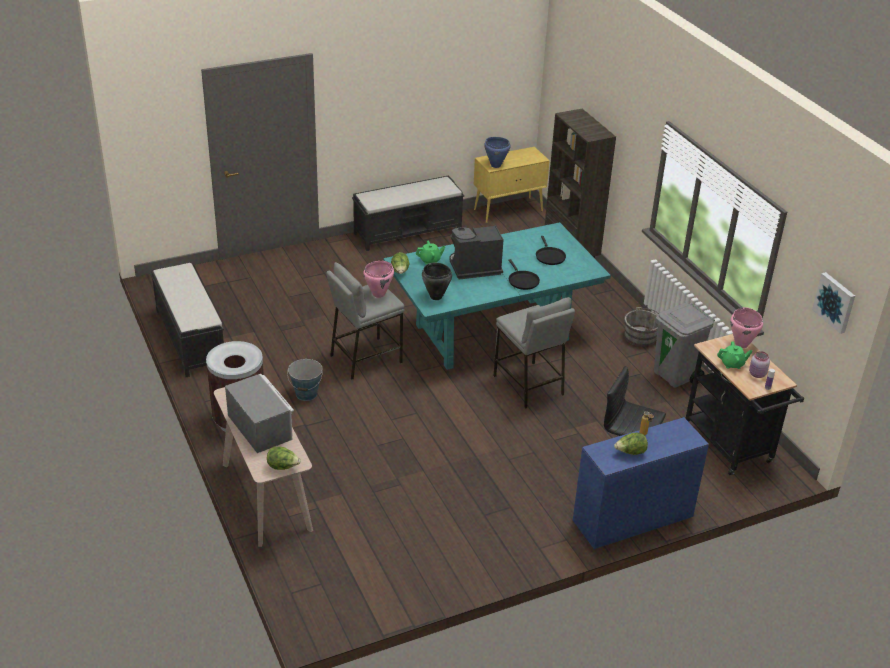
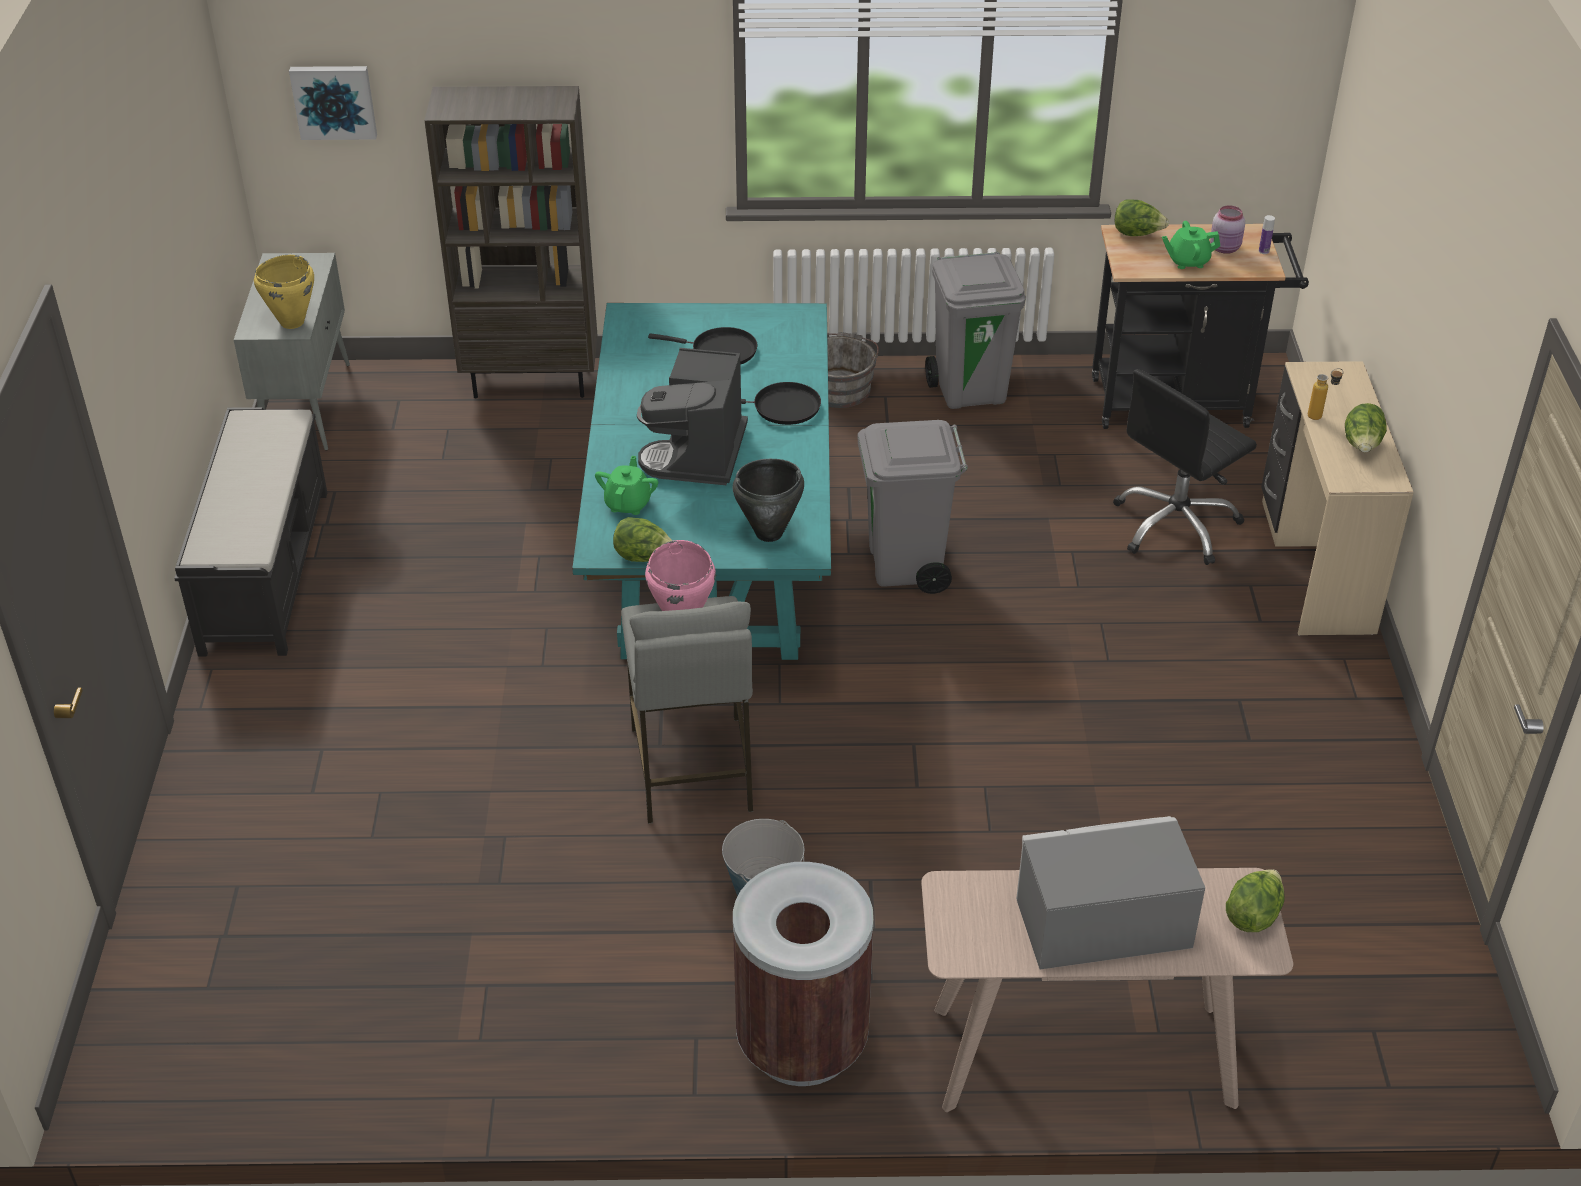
camera: 65 degrees left, 5 degrees up
black bench [150,263,224,377] -> none
yellow cabinet [474,147,550,223] -> grey cabinet [234,253,350,451]
blue cooking pot [484,137,510,168] -> yellow cooking pot [254,255,314,329]
grey stool [494,297,575,409] -> grey trash can [858,420,968,594]
blue desk [573,417,709,549] -> beige desk [1261,361,1414,636]
green teapot [717,341,753,369] -> green teapot turned 120 degrees counterclockwise [1162,221,1220,269]
pink cooking pot [730,307,763,348] -> lettuce [1115,199,1169,236]
picture [812,272,855,334] -> picture moved to [289,66,377,140]

